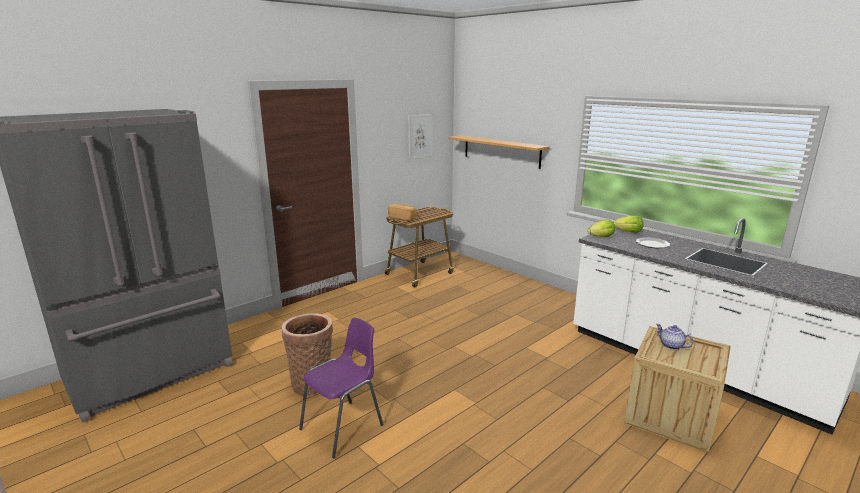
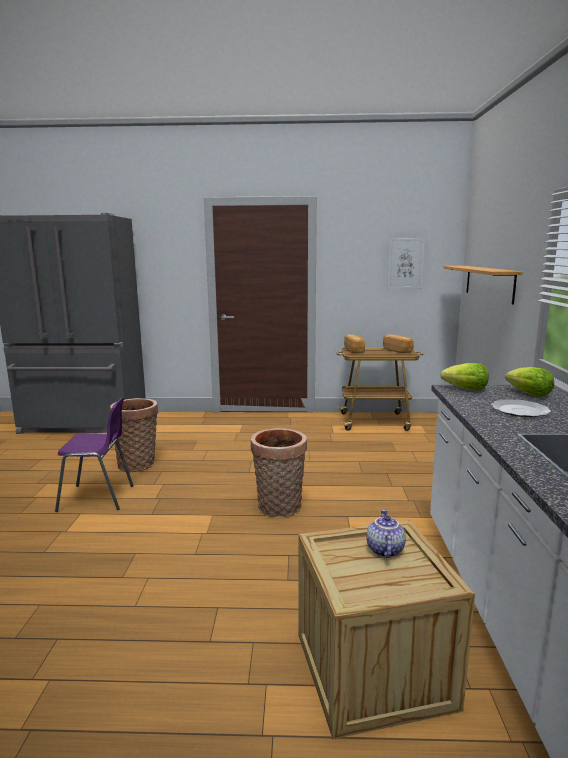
camera: 45 degrees right, 5 degrees down
none -> basket [251,428,307,517]
none -> bread [383,335,414,353]

